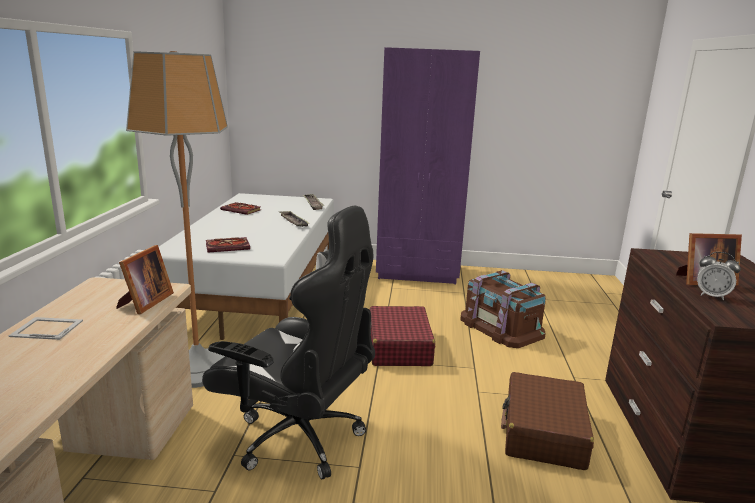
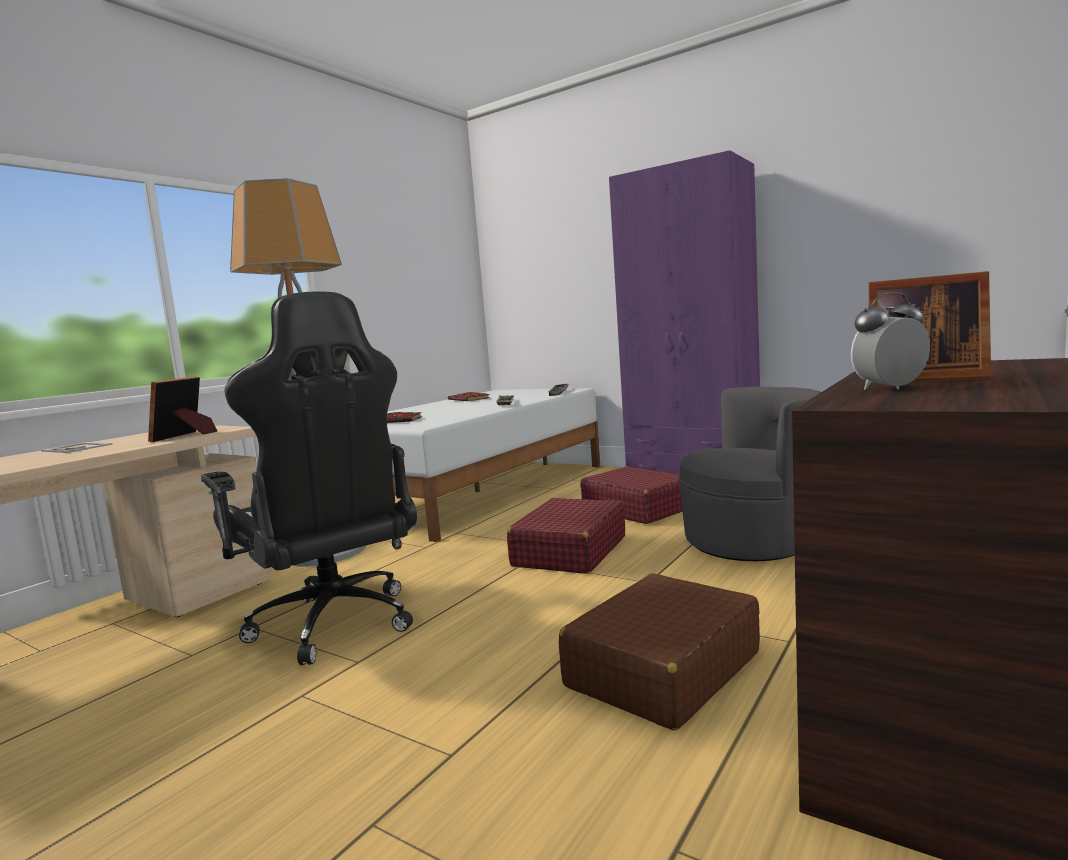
camera: 30 degrees right, 10 degrees down
picture frame [116,245,174,314] -> picture frame turned 150 degrees clockwise [148,376,217,442]
brown storage box [460,270,546,348] -> grey armchair [678,387,821,561]
alarm clock [697,252,741,300] -> alarm clock turned 105 degrees clockwise [851,292,930,390]
none -> red suitcase [580,466,682,524]

